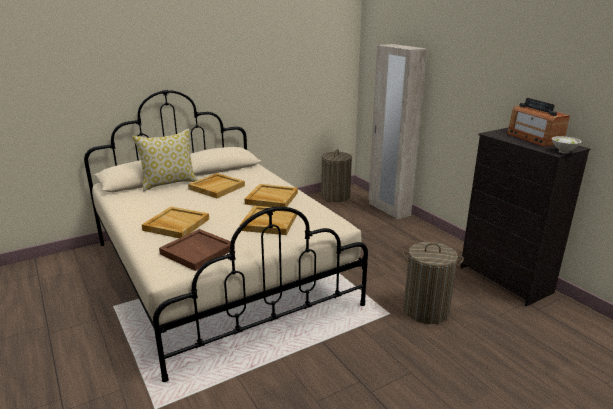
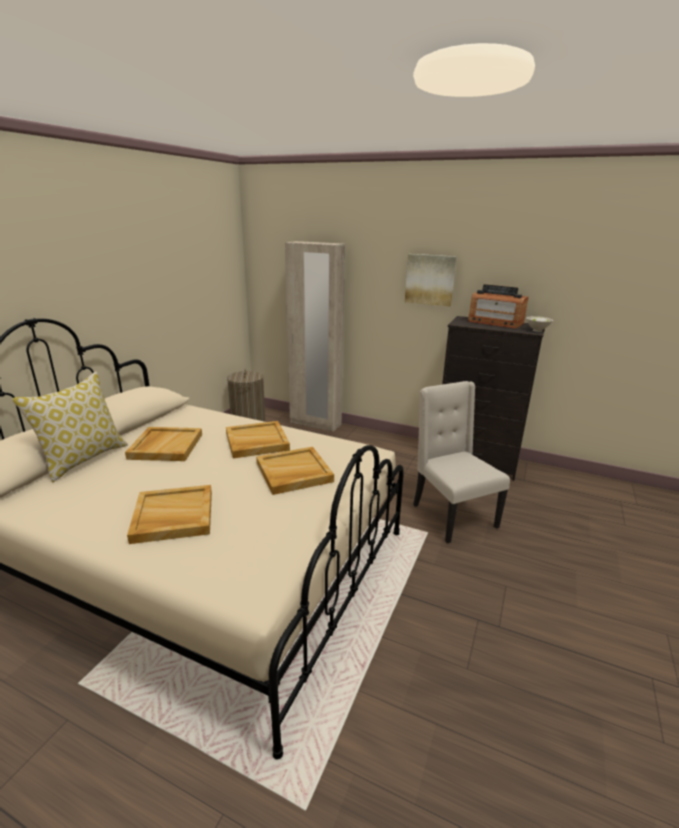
camera: 35 degrees left, 0 degrees up
brown tray [159,229,235,271] -> none
laundry basket [403,242,464,324] -> beige chair [413,381,510,543]
none -> picture [405,254,457,307]

